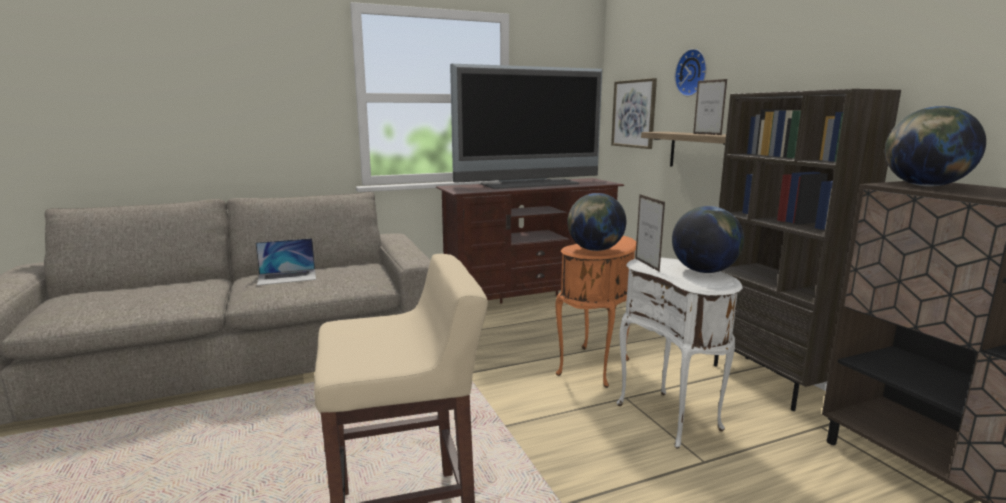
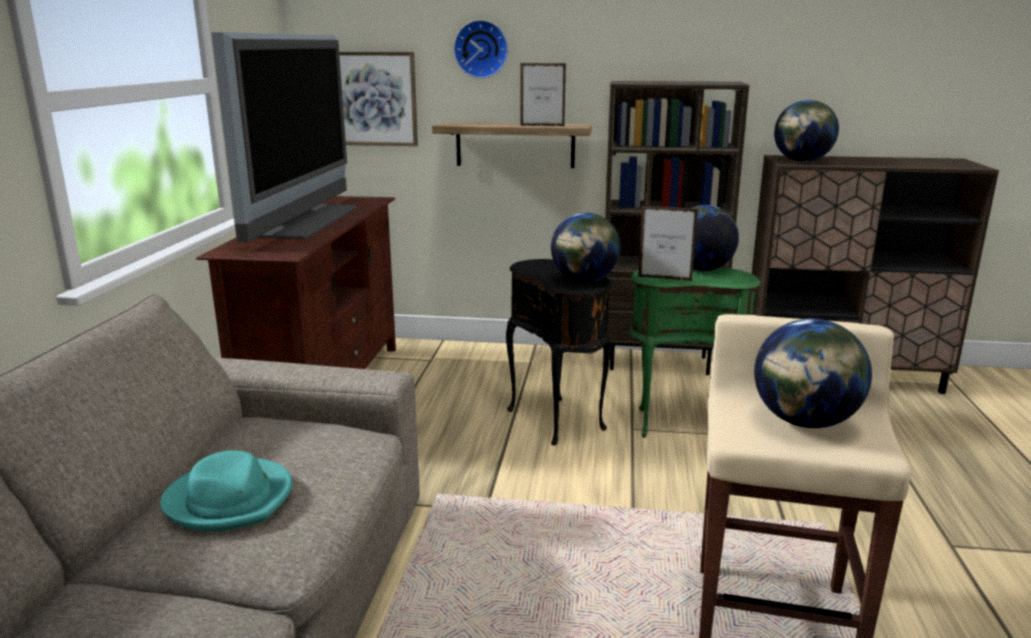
camera: 60 degrees left, 5 degrees up
laptop [255,238,316,286] -> turquoise hat [160,450,292,531]
orange side table [556,236,636,388] -> black side table [506,259,612,446]
white side table [616,258,743,448] -> green side table [629,267,760,438]
none -> globe [754,319,872,428]

